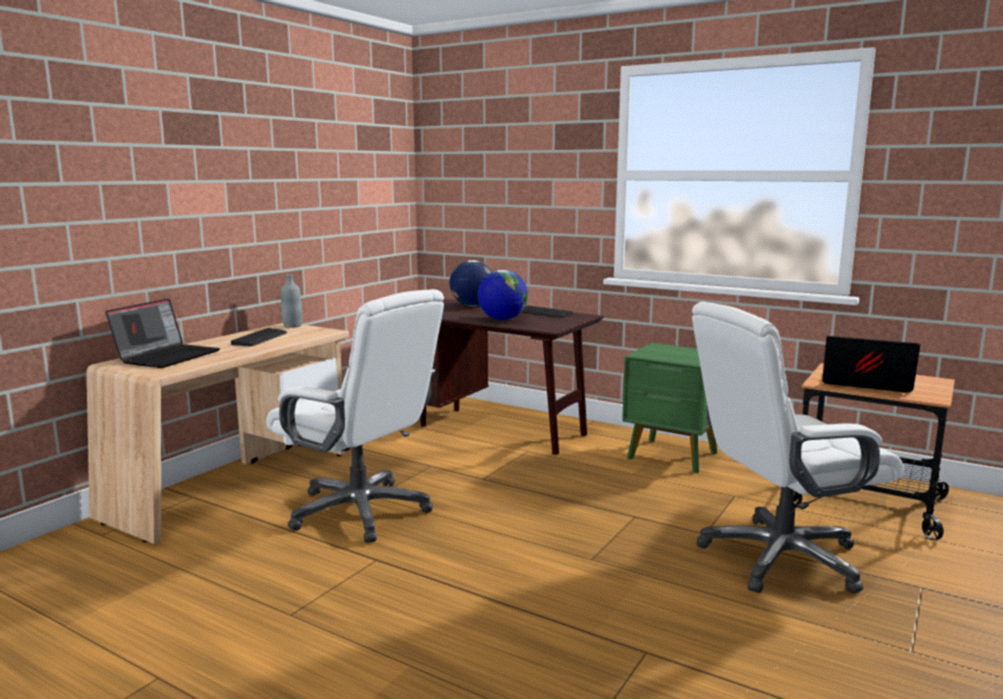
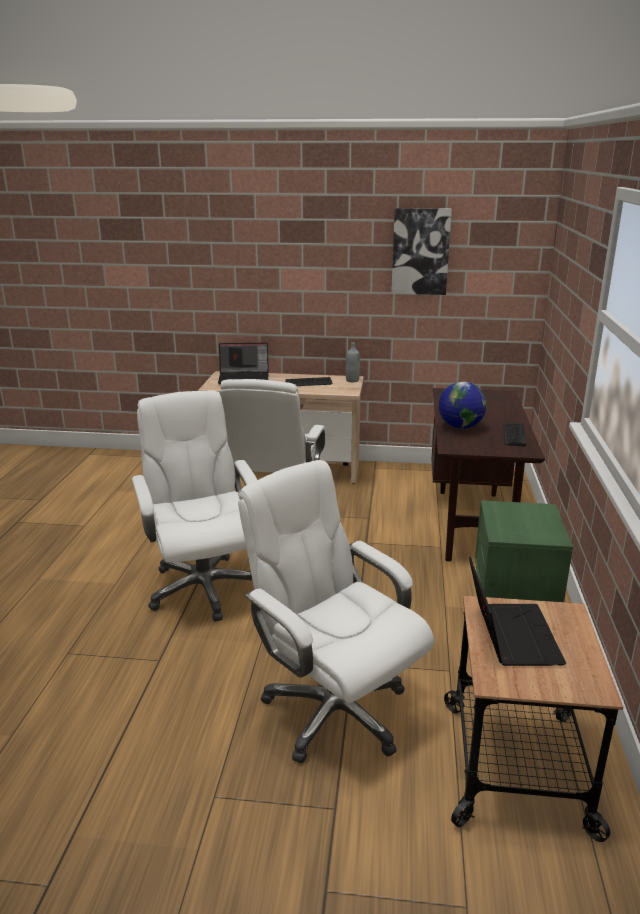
camera: 65 degrees right, 10 degrees up
globe [450,260,492,306] -> none
none -> white office chair [131,390,257,622]
none -> picture [391,208,452,295]

